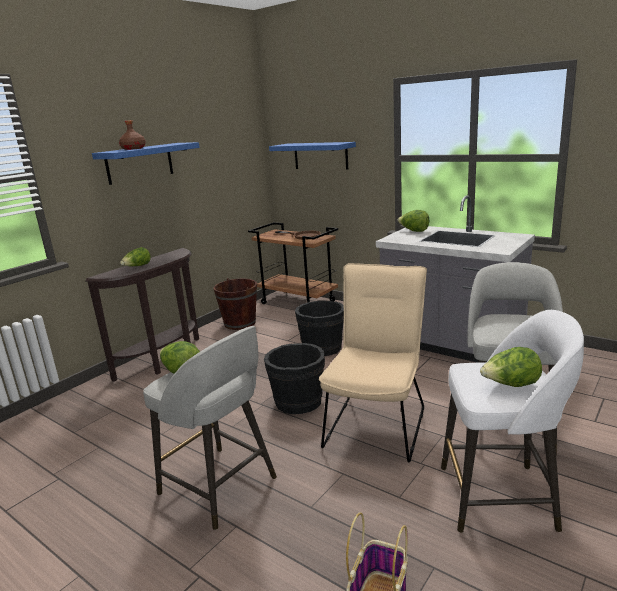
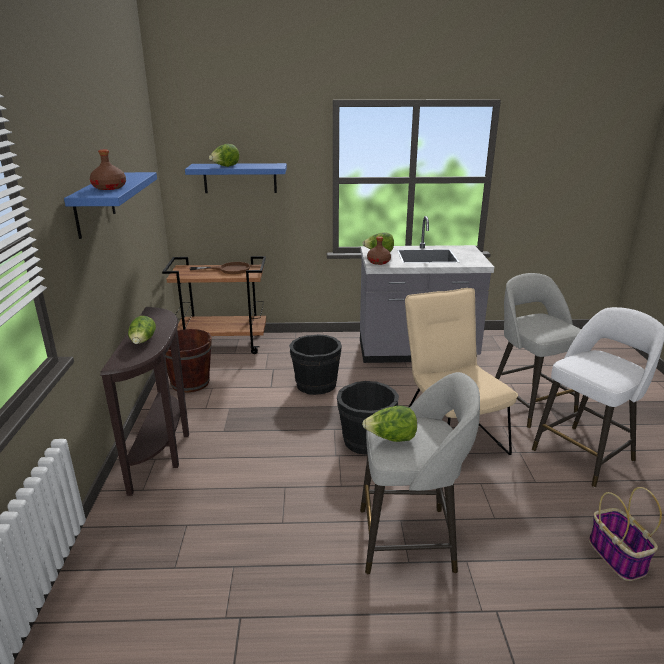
camera: 40 degrees left, 5 degrees up
lettuce [480,347,542,387] -> lettuce moved to [209,144,240,167]
none -> brown bottle [367,236,391,265]

